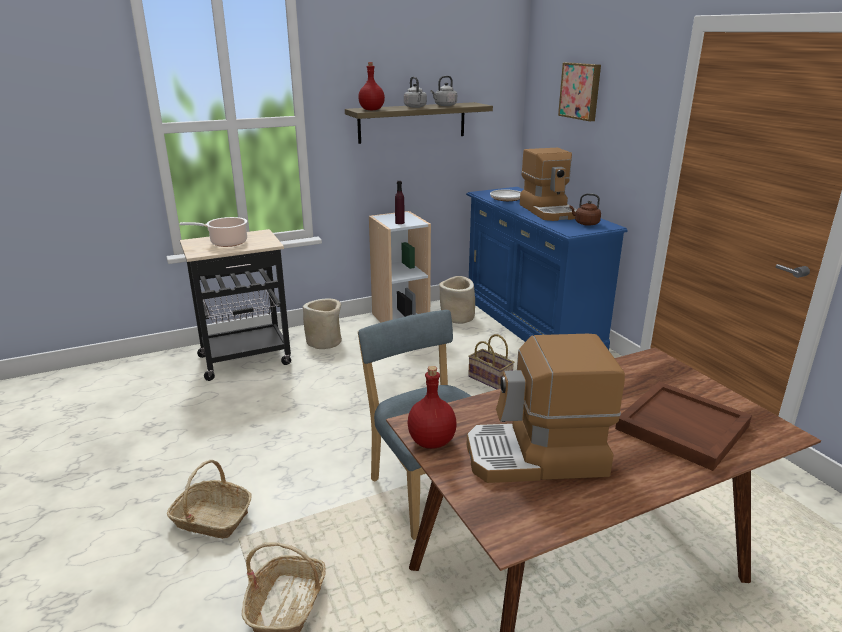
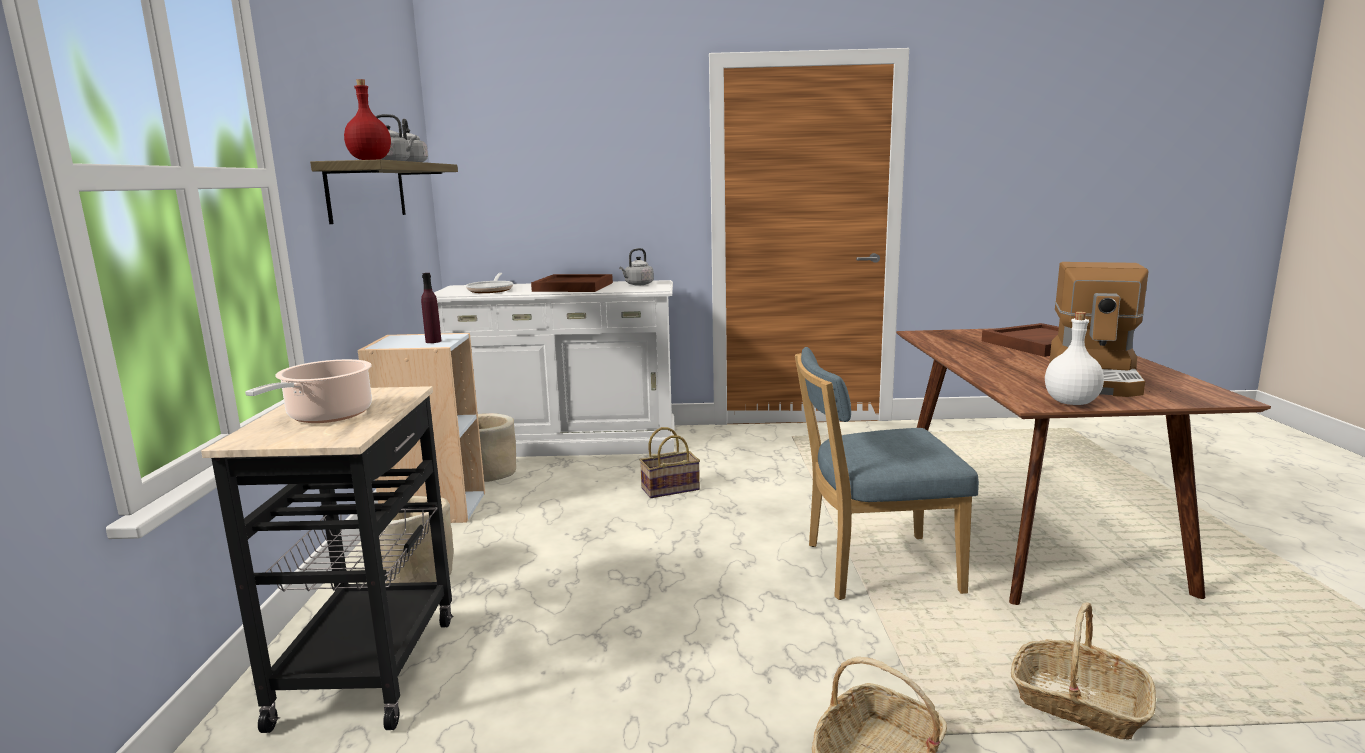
camera: 65 degrees left, 10 degrees down
red bottle [408,366,457,449] -> white bottle [1045,312,1104,405]
blue cabinet [466,187,628,350] -> white cabinet [434,280,675,457]
coffee machine [520,148,577,221] -> brown tray [531,274,613,292]
picture [558,62,601,121] -> none
brown kettle [570,193,601,226] -> grey kettle [619,248,654,285]

